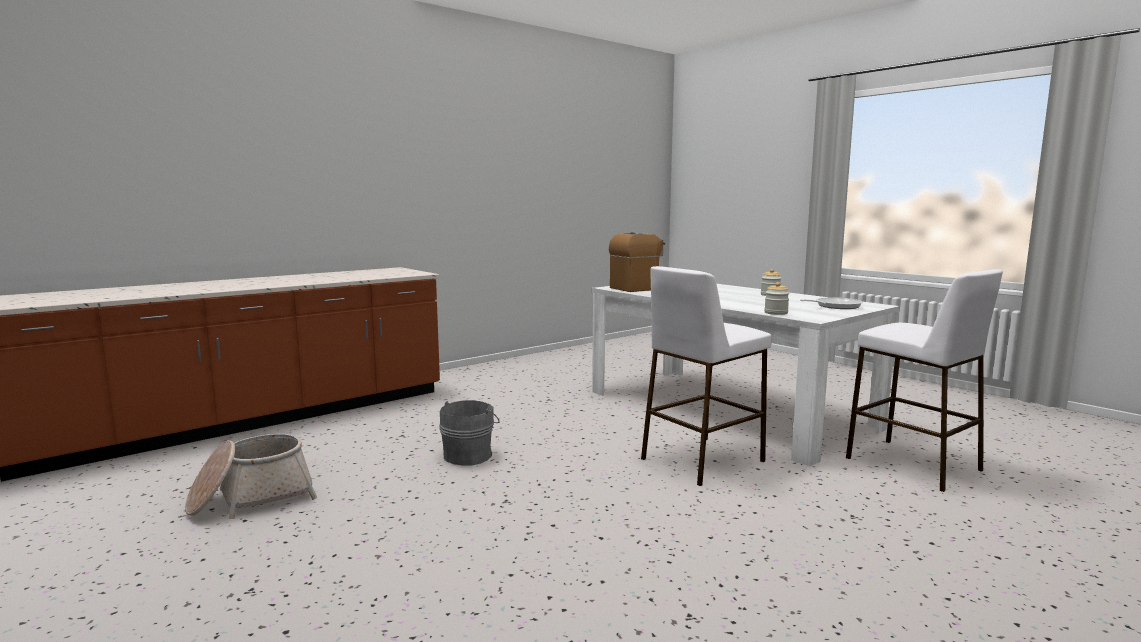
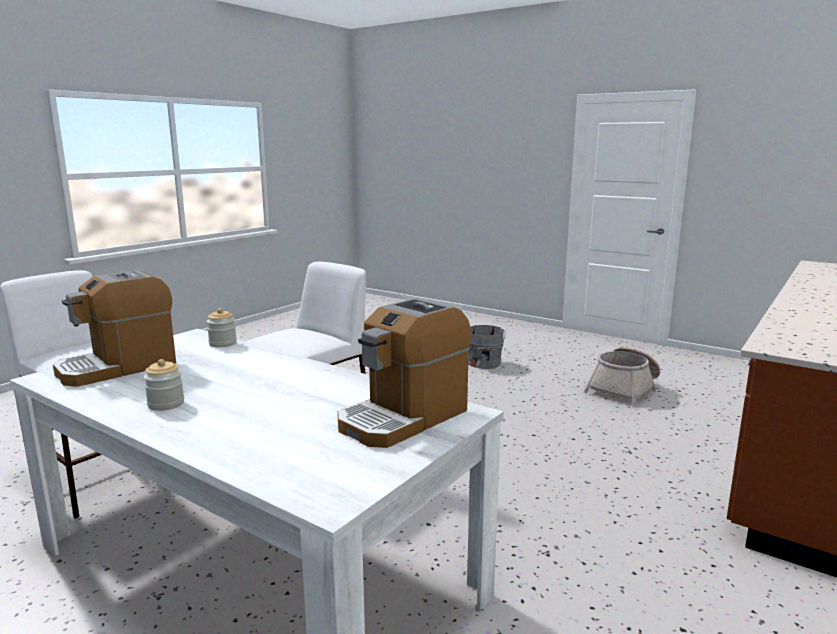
camera: 165 degrees right, 5 degrees up
grey bucket [439,400,499,466] -> grey bucket moved to [468,325,506,369]
frying pan [800,297,863,309] -> coffee machine [53,270,176,387]

